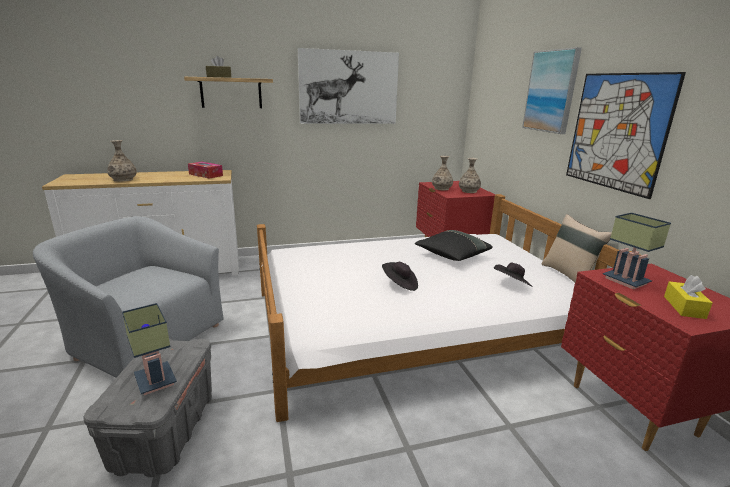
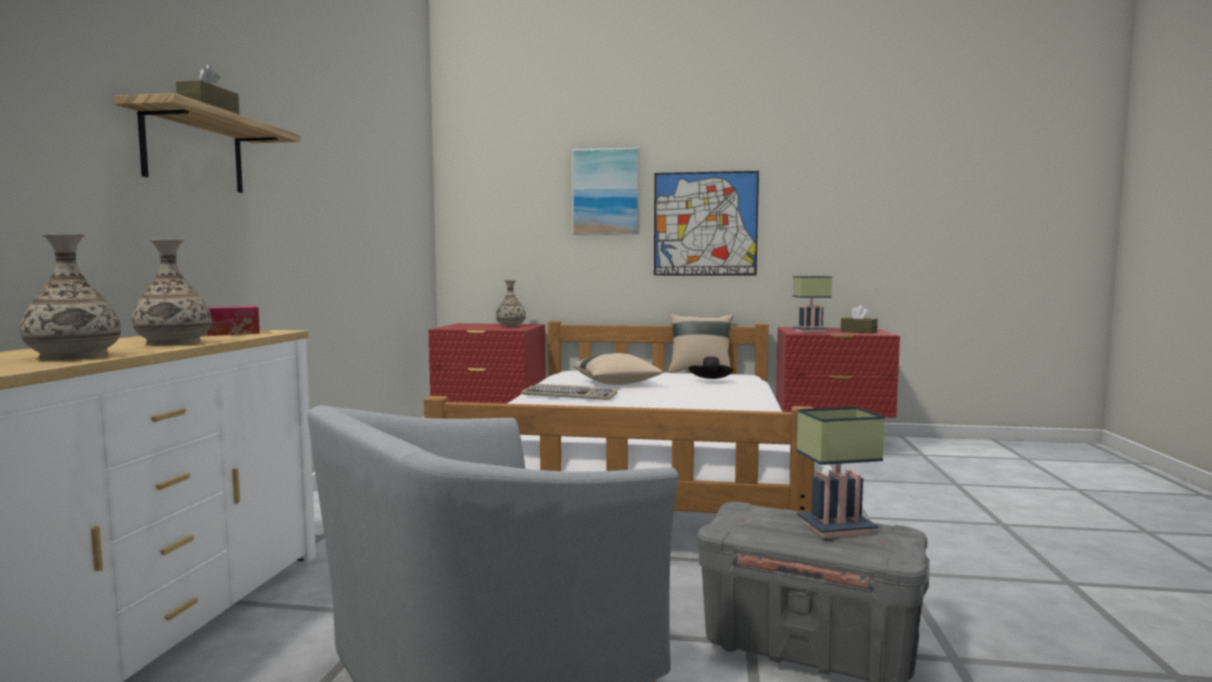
camera: 65 degrees left, 15 degrees down
picture [298,48,399,124] -> none
black hat [382,262,418,291] -> none
black pillow [415,230,493,261] -> beige pillow [573,353,663,385]
vase [432,156,453,190] -> vase moved to [132,240,212,346]
yellow tissue box [664,275,712,319] -> brown tissue box [841,305,878,333]
none -> keyboard [521,384,618,400]

